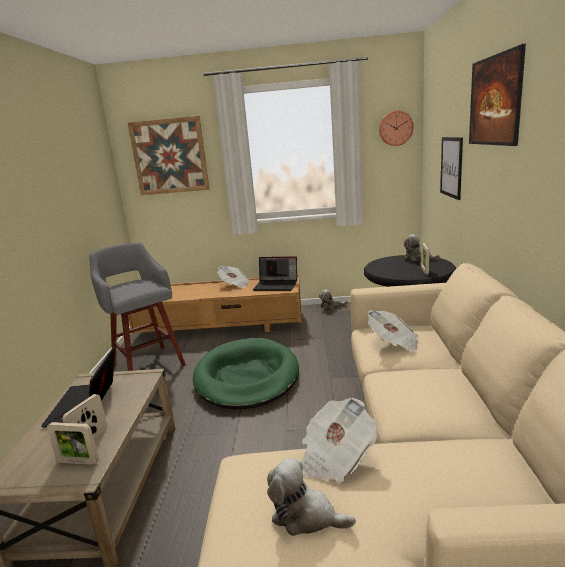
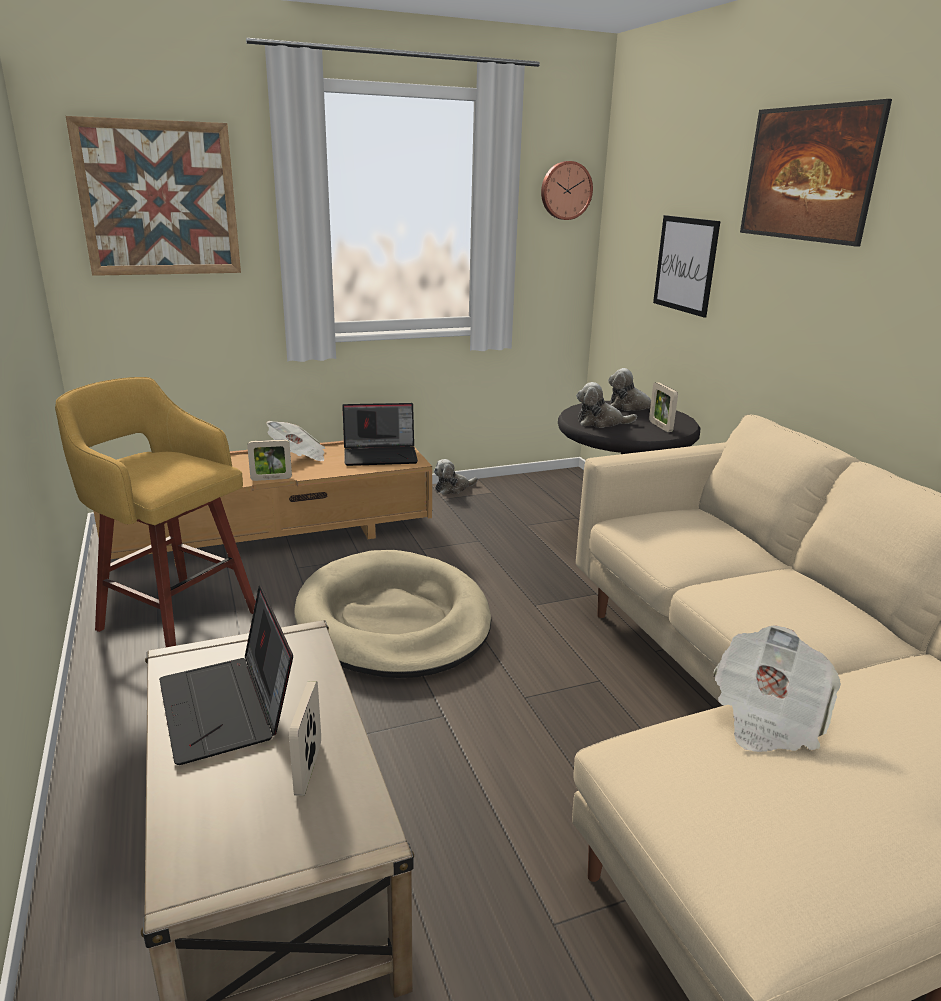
camera: 25 degrees left, 5 degrees up
picture frame [47,422,99,465] -> picture frame moved to [247,439,292,481]
grey stool [89,243,186,371] -> yellow stool [55,377,256,647]
green dog bed [193,338,299,409] -> beige dog bed [294,550,491,678]
plush toy [267,458,356,536] -> plush toy moved to [576,382,637,428]
newspaper [367,310,418,352] -> none

